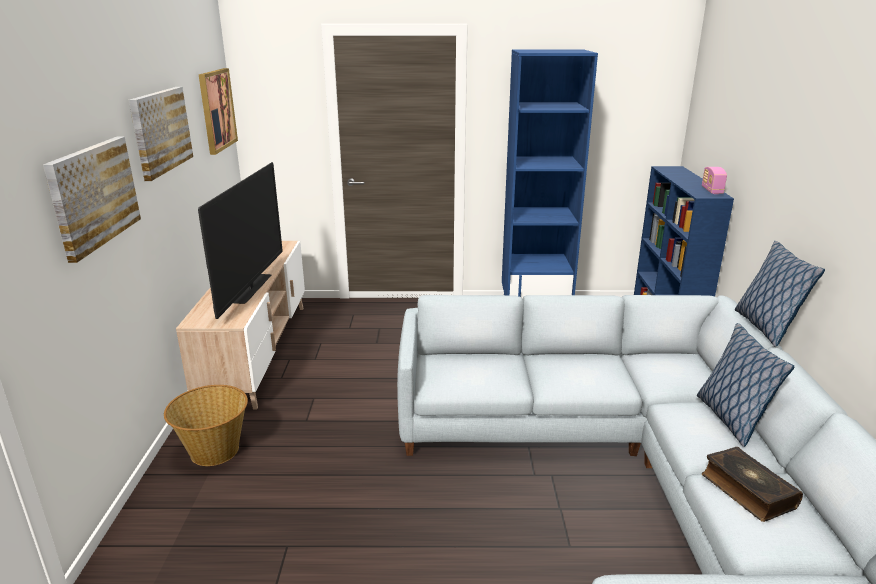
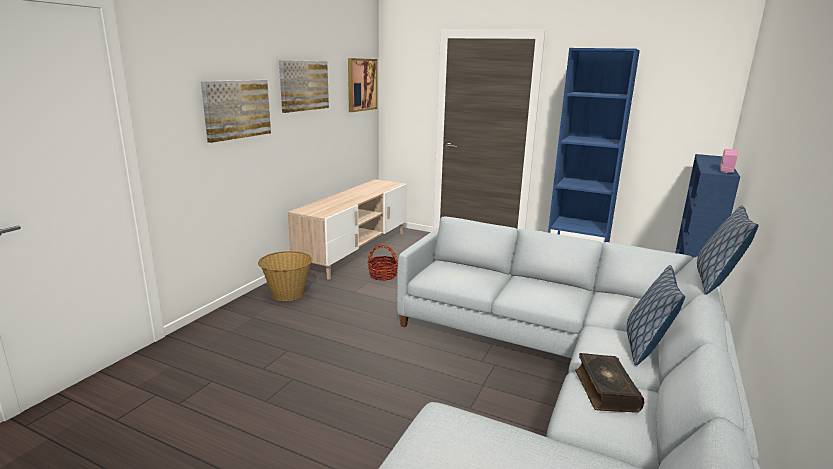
camera: 25 degrees right, 5 degrees down
television [198,162,283,319] -> none
none -> basket [367,244,398,281]

